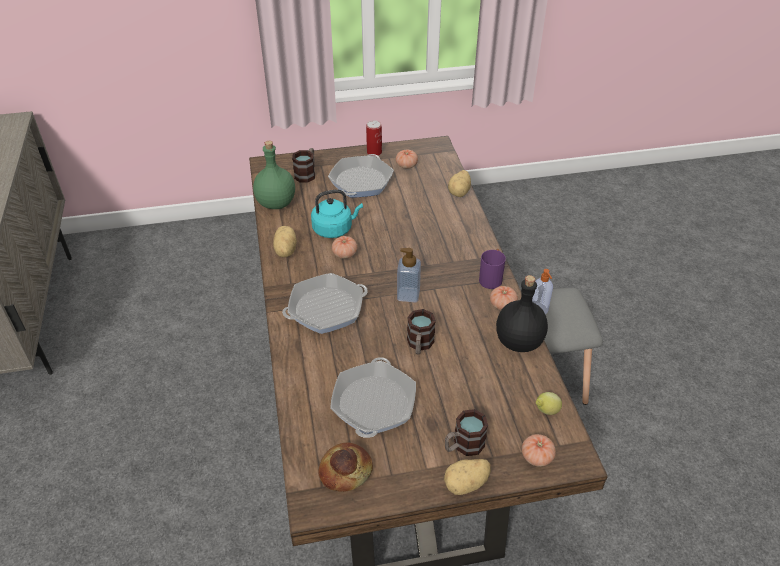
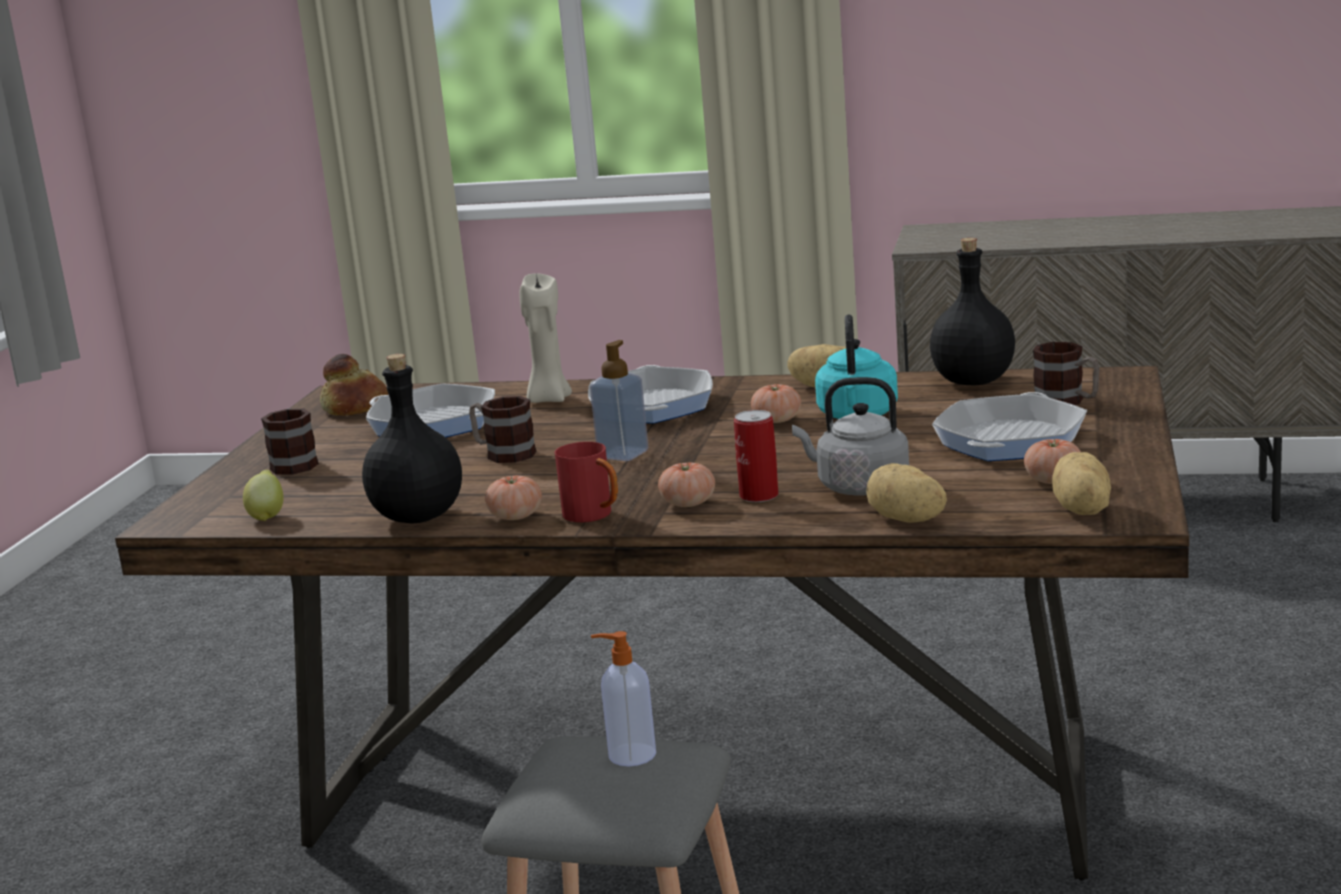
camera: 115 degrees right, 25 degrees down
green bottle [253,141,295,209] -> black bottle [930,238,1015,385]
frying pan [328,154,394,198] -> frying pan turned 75 degrees clockwise [932,392,1087,461]
can [366,120,382,156] -> can moved to [734,410,779,502]
potato [444,459,491,495] -> potato moved to [1052,452,1111,515]
purple mug [479,249,506,289] -> red mug [555,442,618,522]
tomato [522,434,556,467] -> tomato moved to [658,462,715,507]
none -> beige candle [519,273,572,403]
none -> grey kettle [792,377,909,496]

